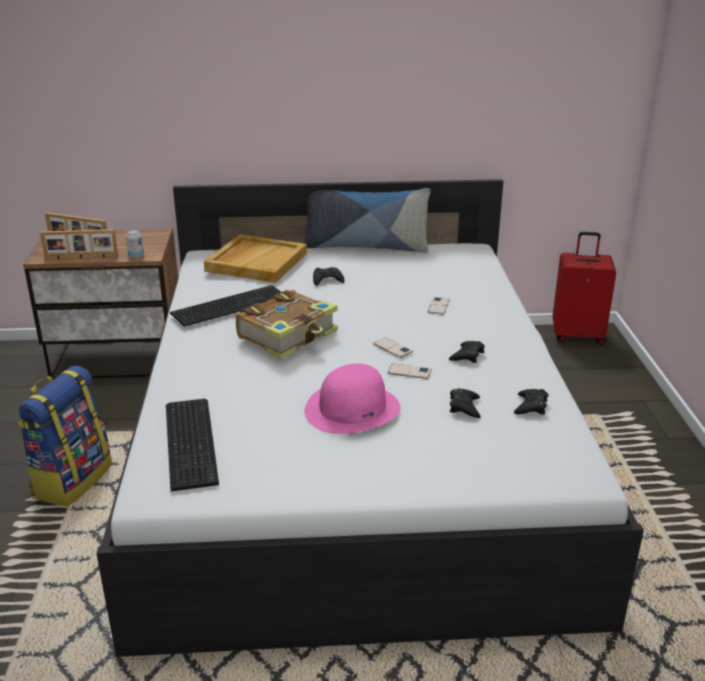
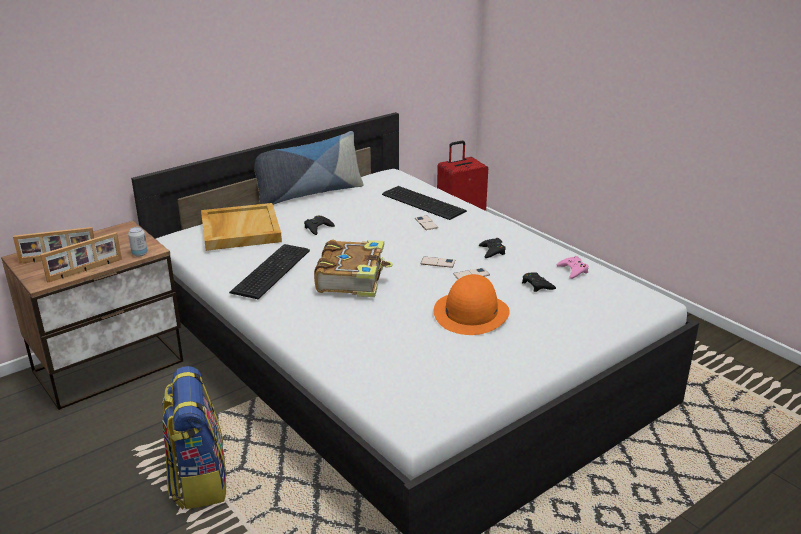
camera: 35 degrees left, 0 degrees up
keyboard [166,399,219,492] -> keyboard moved to [382,186,467,220]
pink hat [305,364,400,434] -> orange hat [434,274,510,335]
black game controller [514,389,548,414] -> pink game controller [556,256,589,279]

